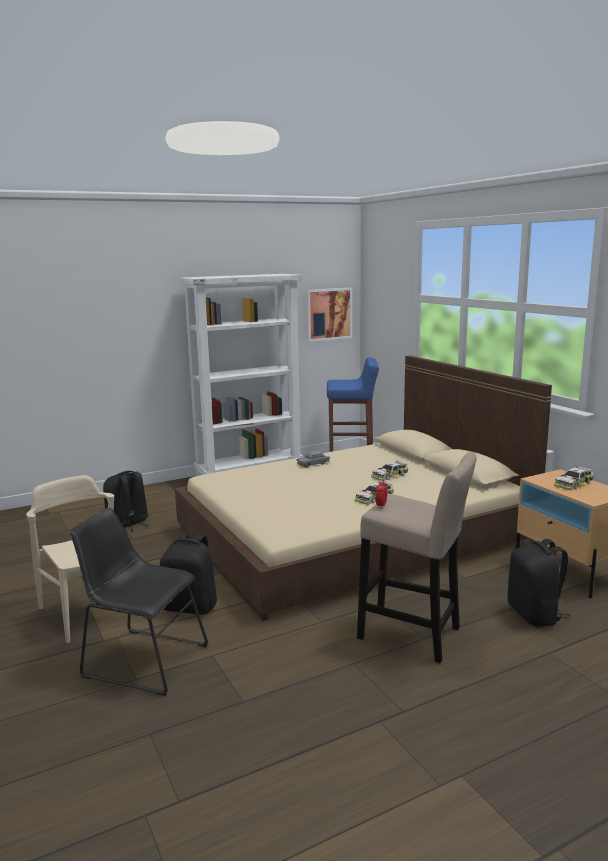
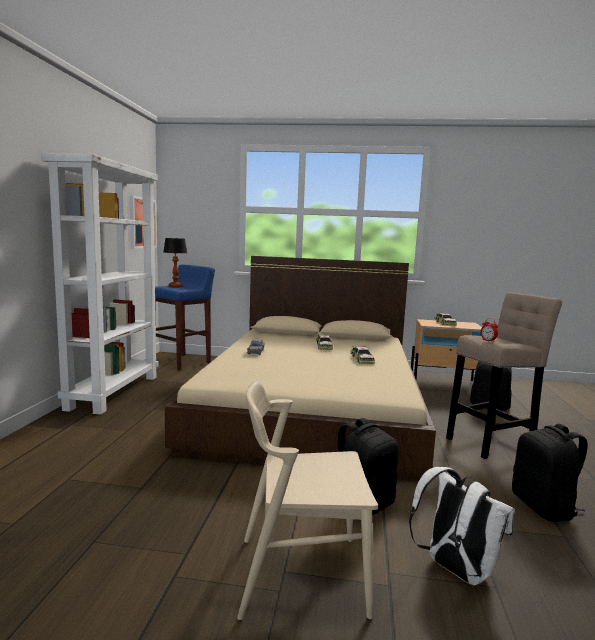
camera: 55 degrees left, 5 degrees down
black chair [70,508,209,696] -> white backpack [409,467,514,586]
black backpack [103,471,150,532] -> black backpack moved to [512,424,588,522]
none -> table lamp [163,238,187,287]

